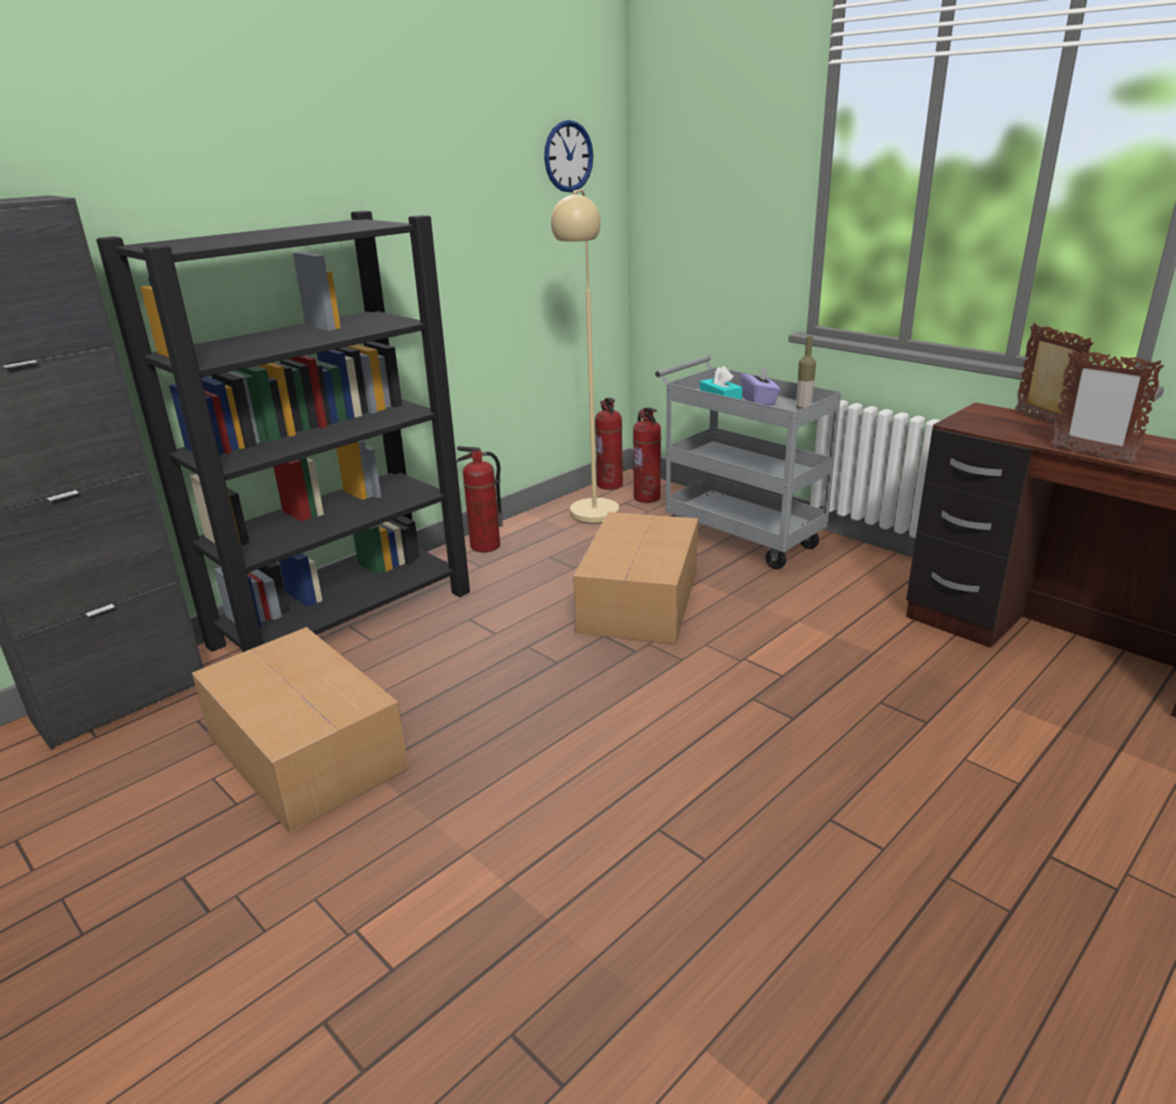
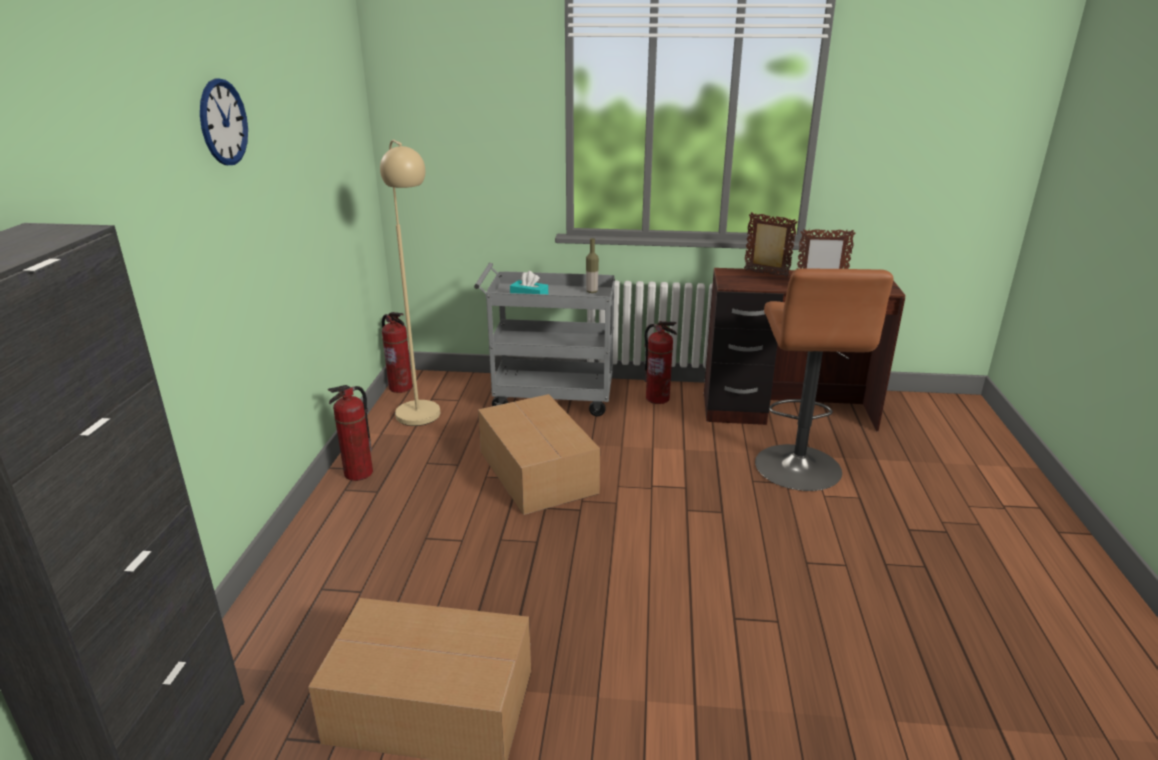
camera: 40 degrees left, 0 degrees up
black bookcase [96,211,470,652] -> none
wall clock [544,120,593,193] -> wall clock moved to [200,78,248,165]
fire extinguisher [633,407,661,503] -> fire extinguisher moved to [644,321,677,404]
purple tissue box [740,366,780,406] -> none
none -> brown stool [755,268,893,491]

